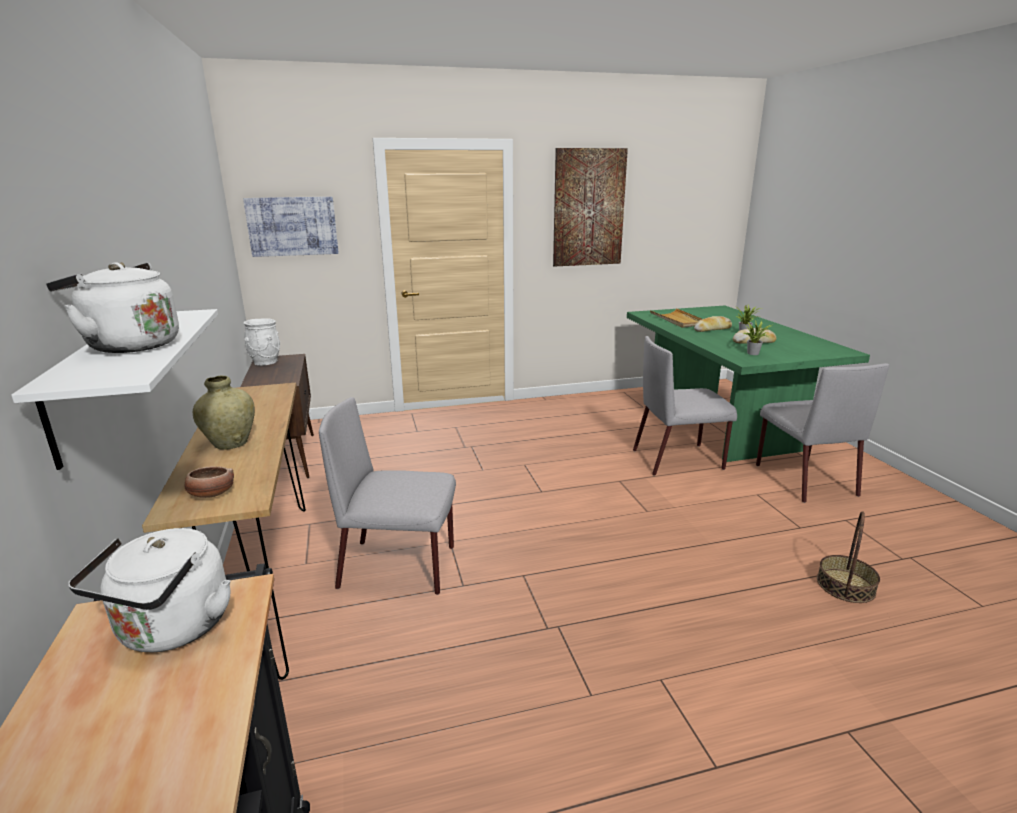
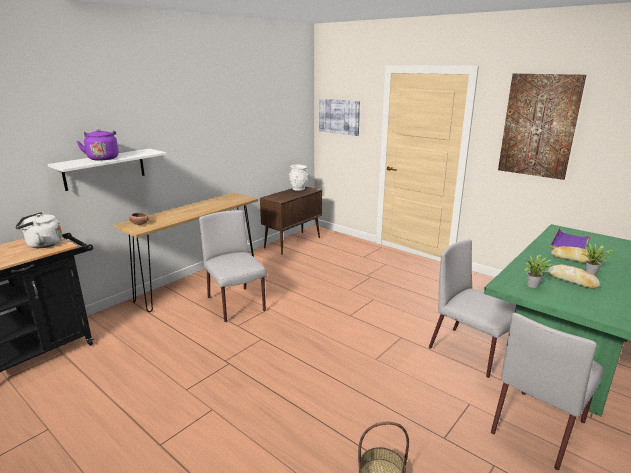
camera: 55 degrees right, 0 degrees up
white kettle [46,262,179,353] -> purple kettle [76,129,119,161]
beige vase [193,375,255,450] -> none
beige tray [650,308,702,328] -> purple tray [550,228,592,249]

